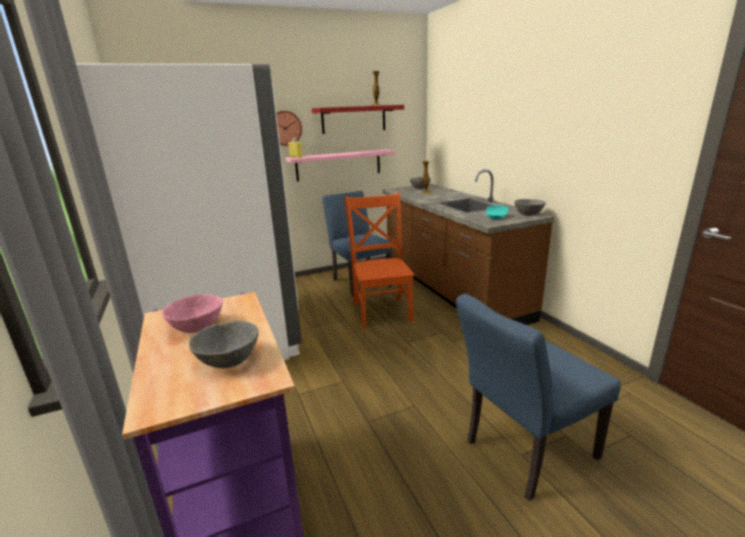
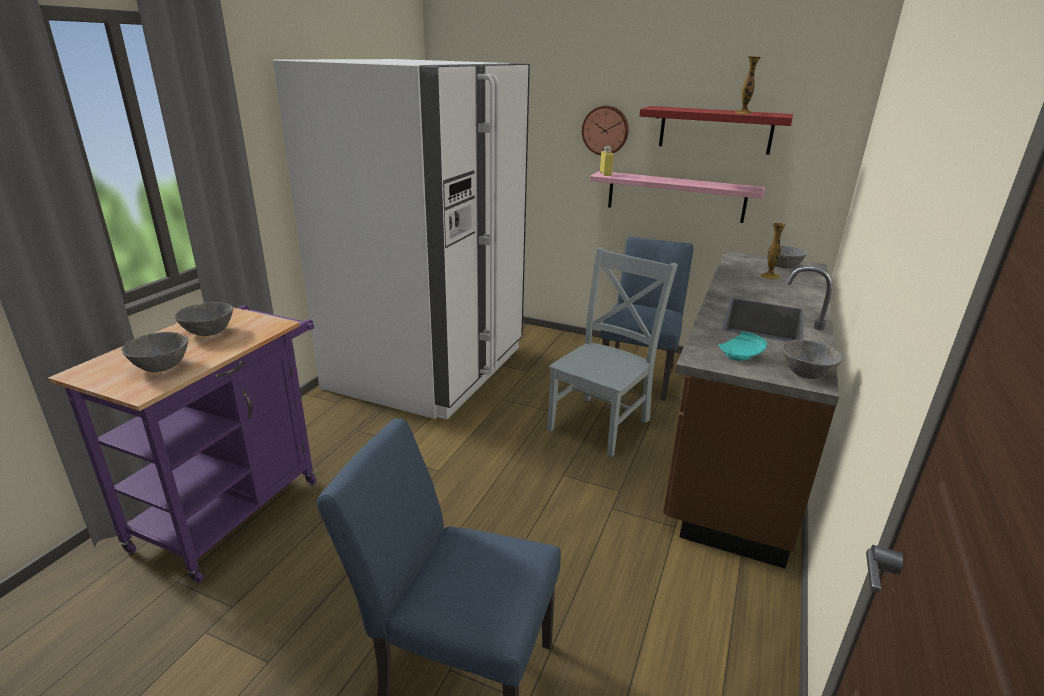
camera: 45 degrees right, 5 degrees up
pink bowl [162,294,223,333] -> grey bowl [175,302,233,336]
orange chair [344,193,415,328] -> grey chair [547,247,678,457]

